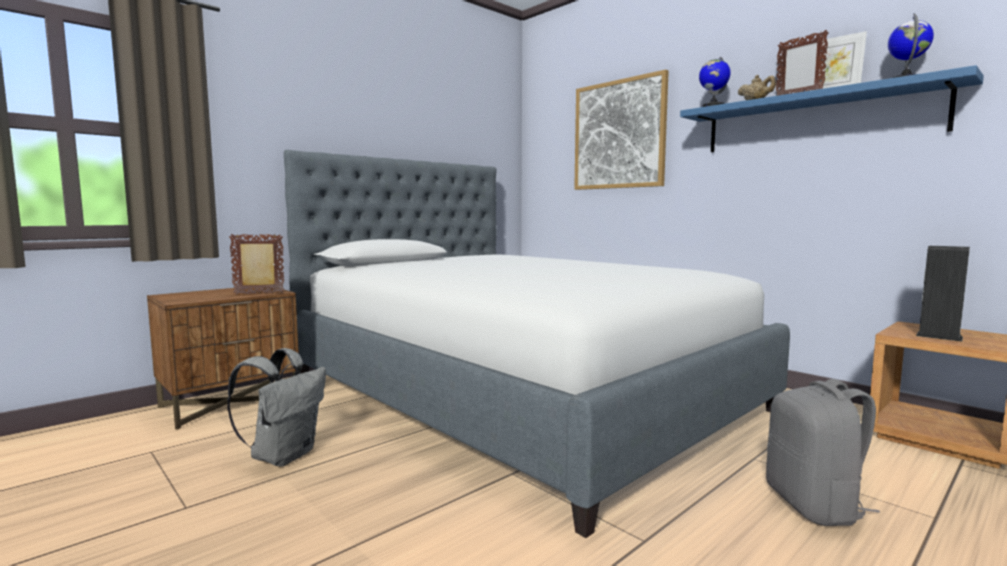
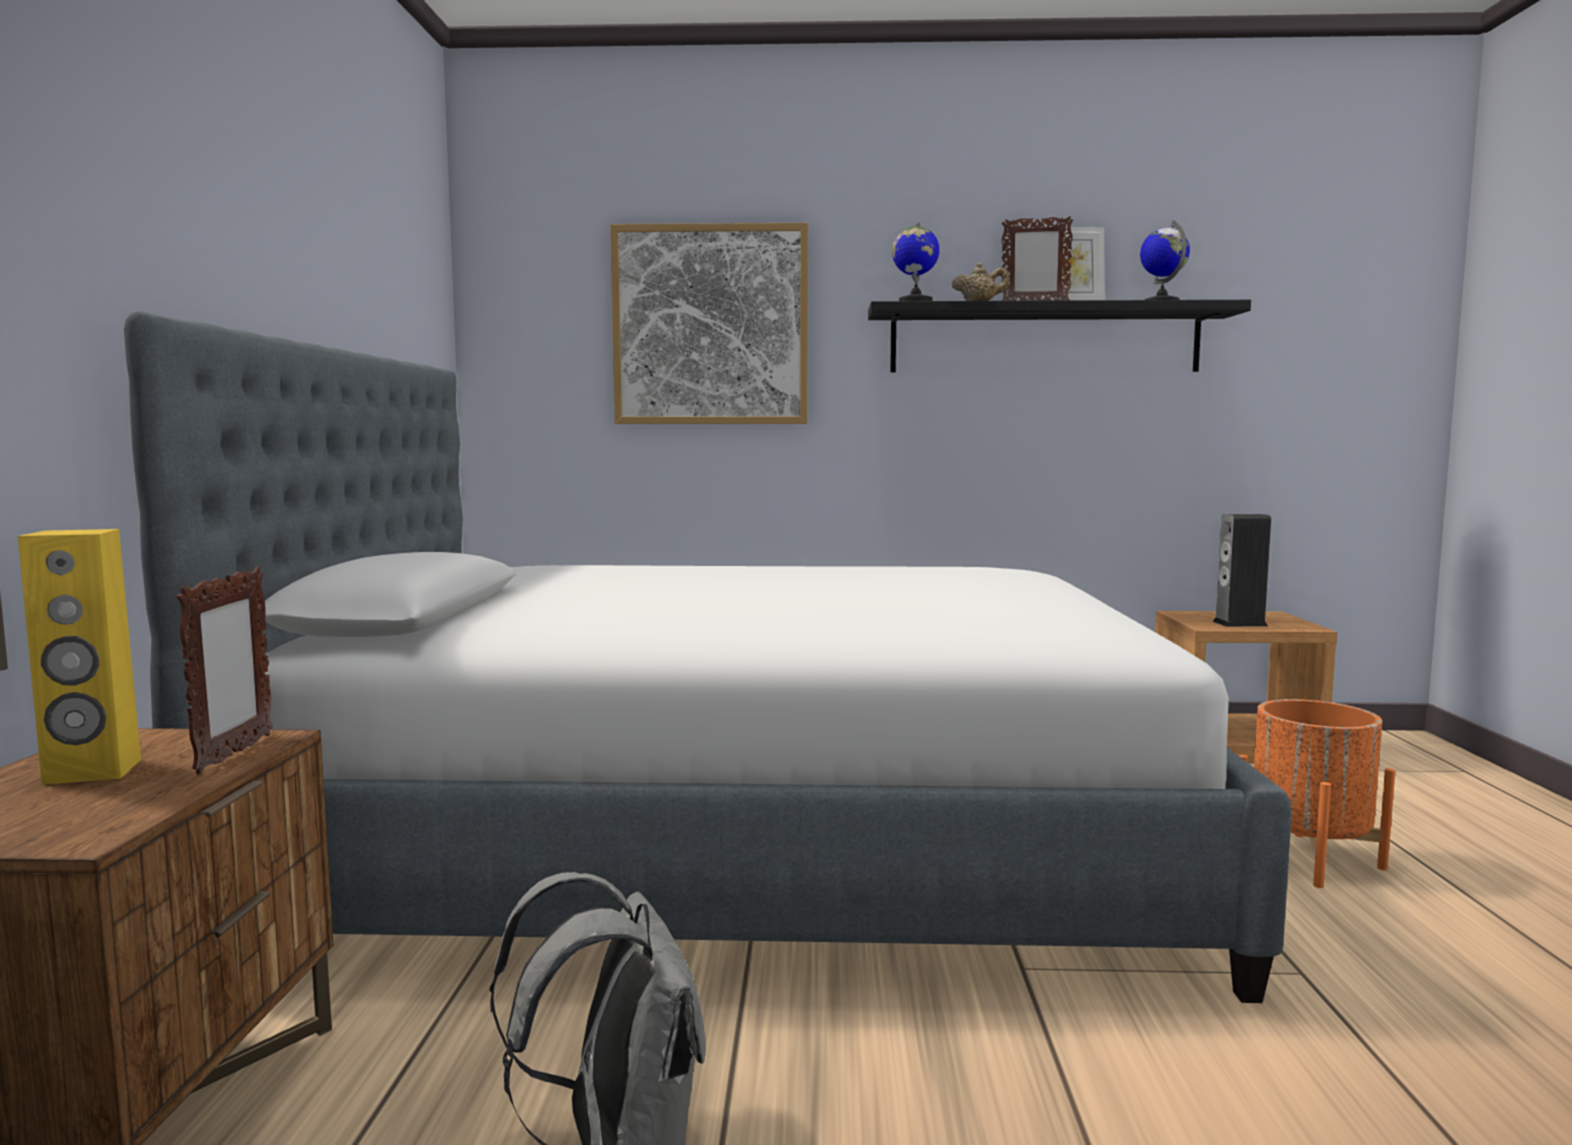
camera: 45 degrees left, 0 degrees up
picture frame [229,234,284,295] -> picture frame turned 150 degrees clockwise [177,567,273,774]
blue shelf [680,65,984,152] -> black shelf [868,300,1251,372]
grey backpack [766,379,880,526] -> orange planter [1238,699,1395,888]
none -> yellow speaker [18,529,141,785]

